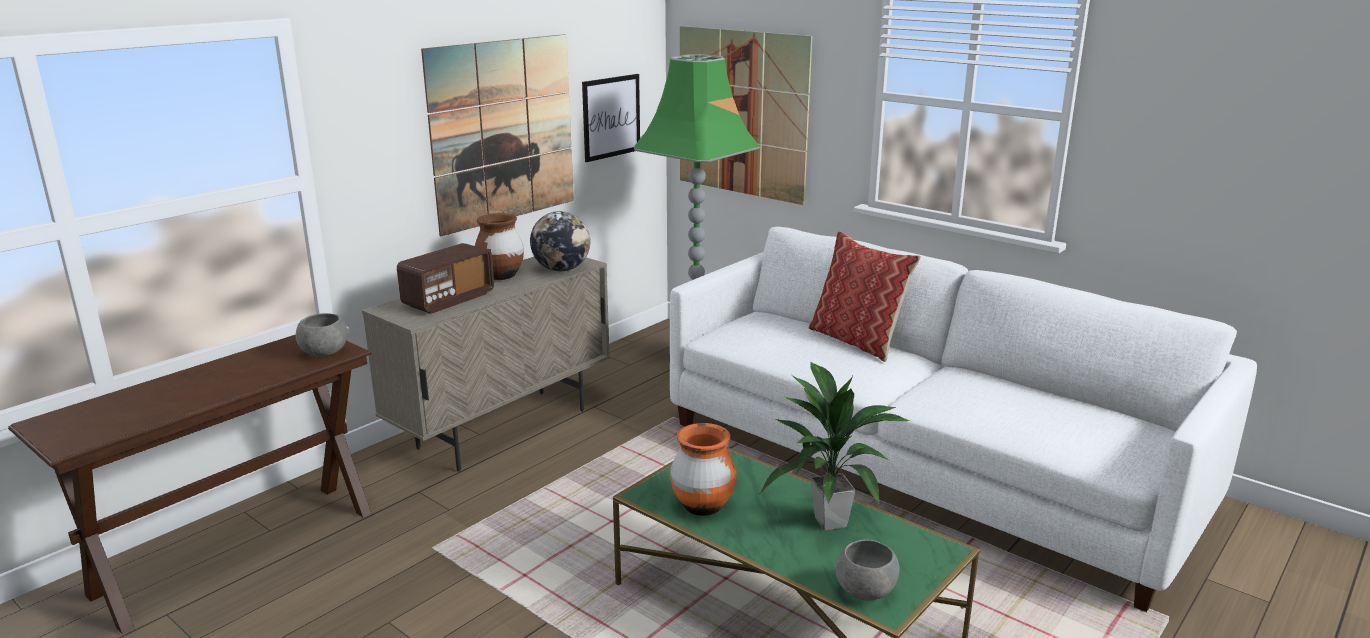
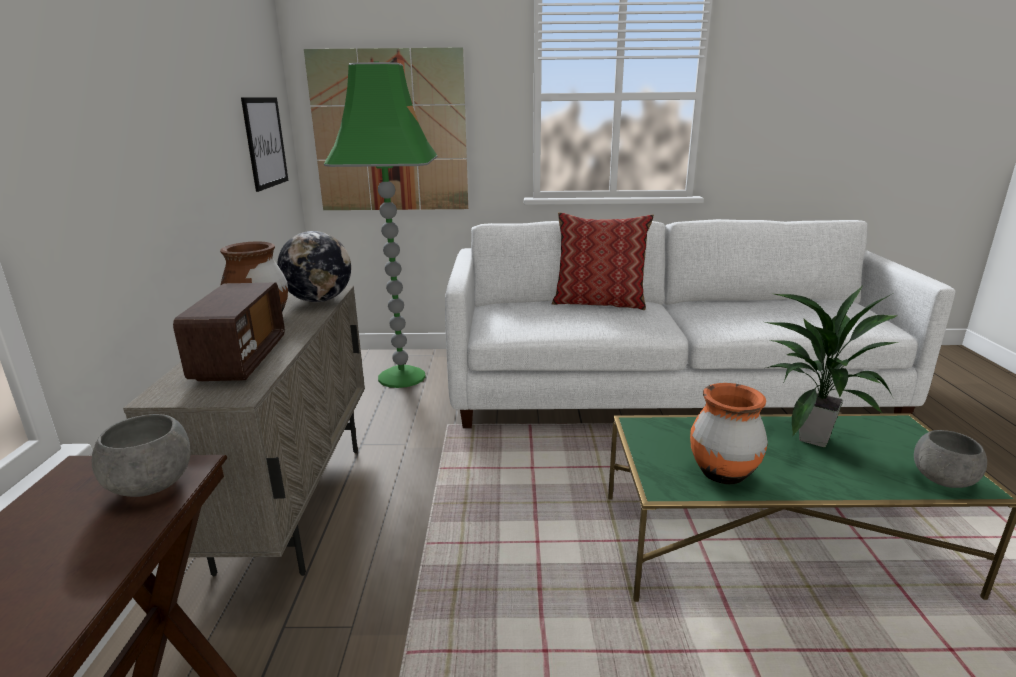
camera: 40 degrees left, 0 degrees up
picture [421,34,574,236] -> none

